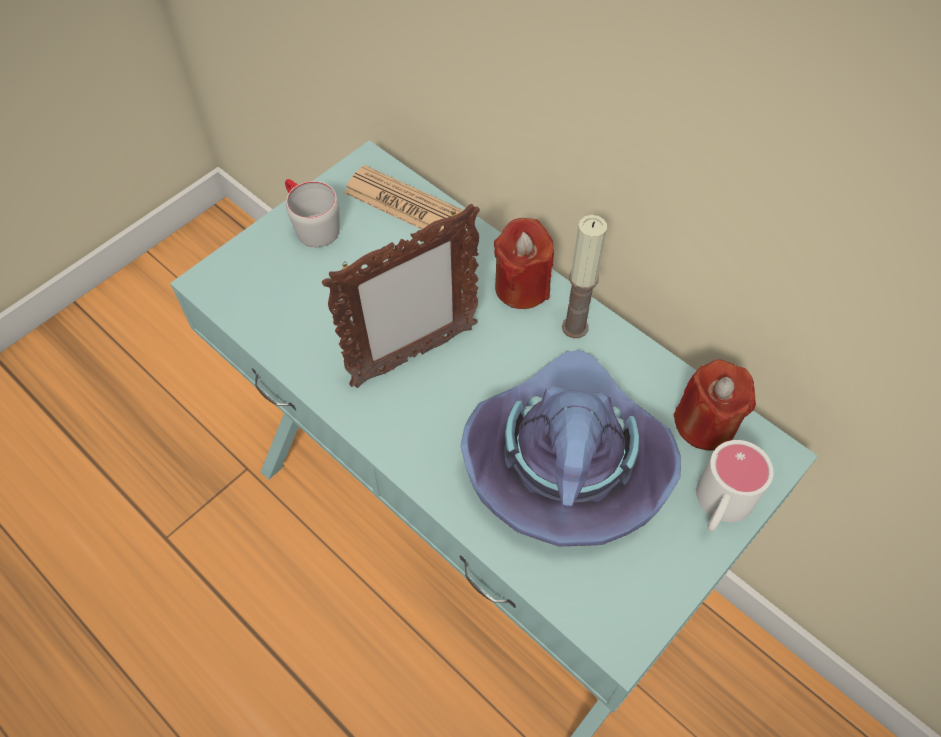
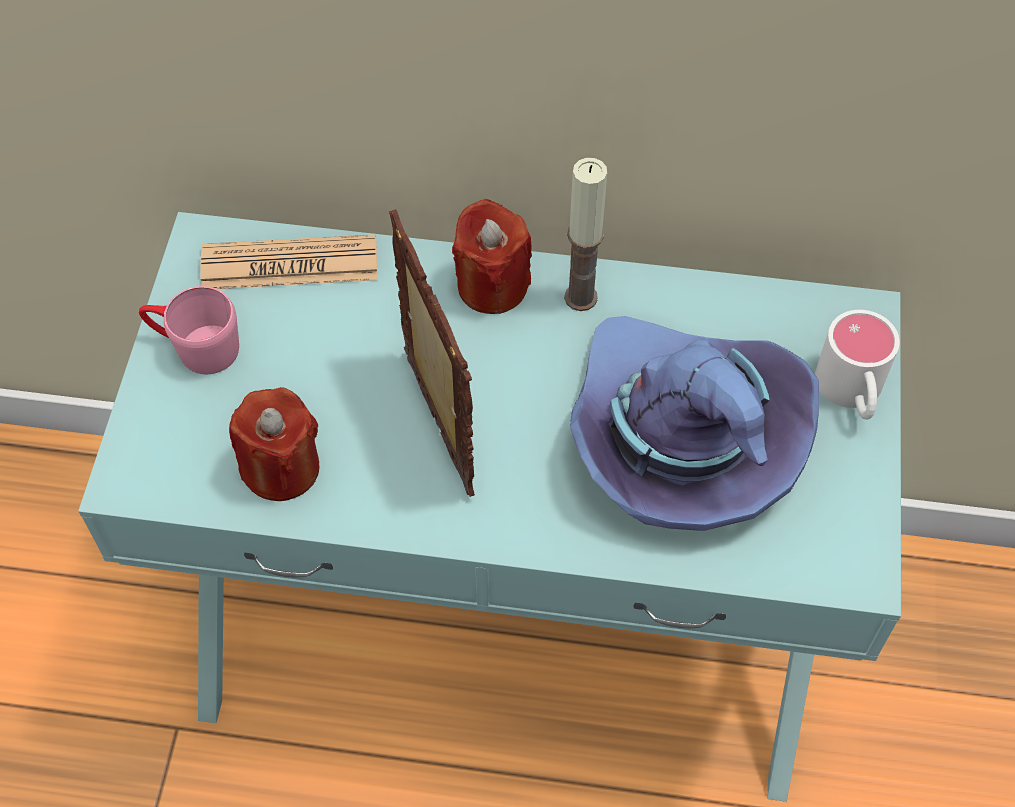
camera: 35 degrees left, 0 degrees up
grey mug [285,179,340,247] -> pink mug [139,286,239,374]
picture frame [322,204,480,388] -> picture frame turned 45 degrees counterclockwise [389,209,475,497]
red candle [674,359,756,450] -> red candle moved to [229,387,319,501]

